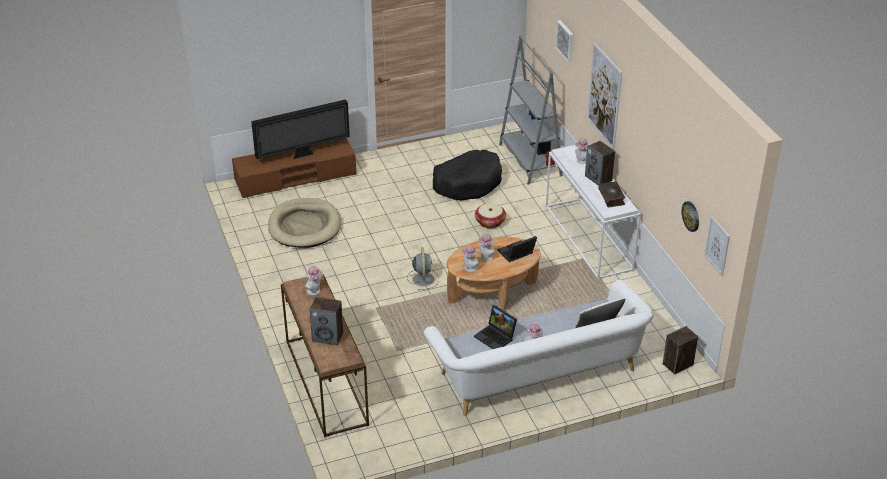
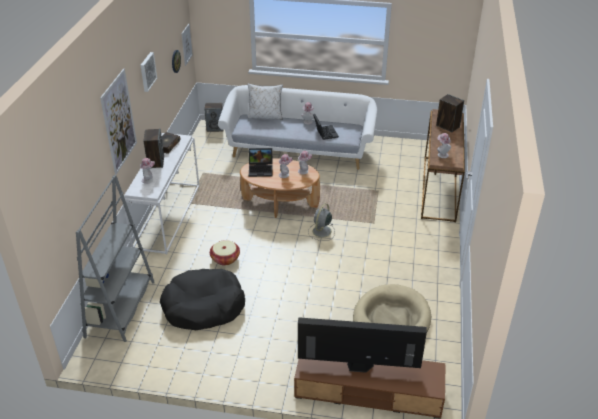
camera: 150 degrees left, 0 degrees up
picture [555,20,573,62] -> picture moved to [140,52,157,92]

